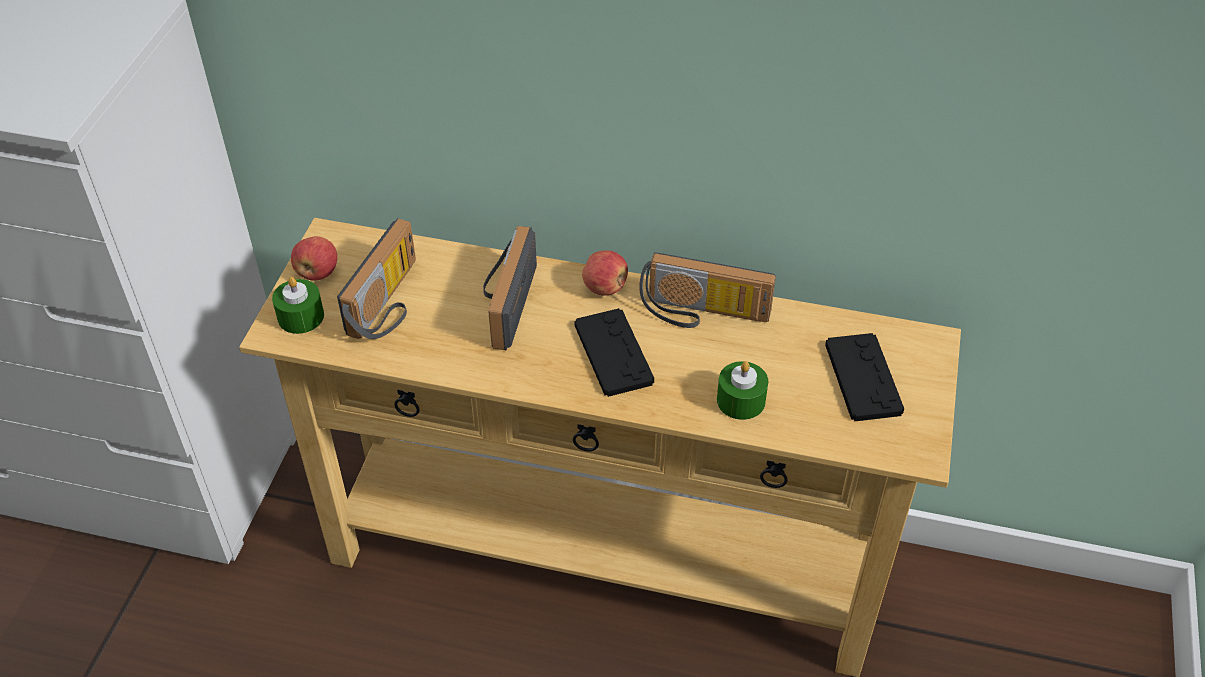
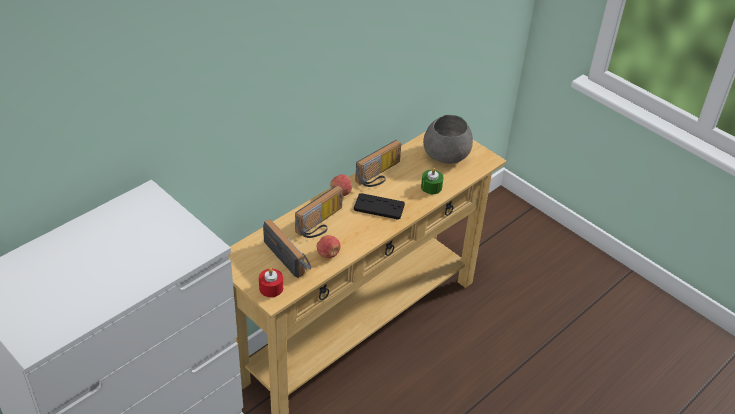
camera: 60 degrees left, 5 degrees down
green candle [272,277,324,334] -> red candle [259,268,283,297]
apple [291,236,337,281] -> apple moved to [317,235,340,258]
radio [483,226,537,350] -> radio turned 90 degrees counterclockwise [295,185,343,238]
black game controller [825,333,904,421] -> grey bowl [423,115,473,164]

